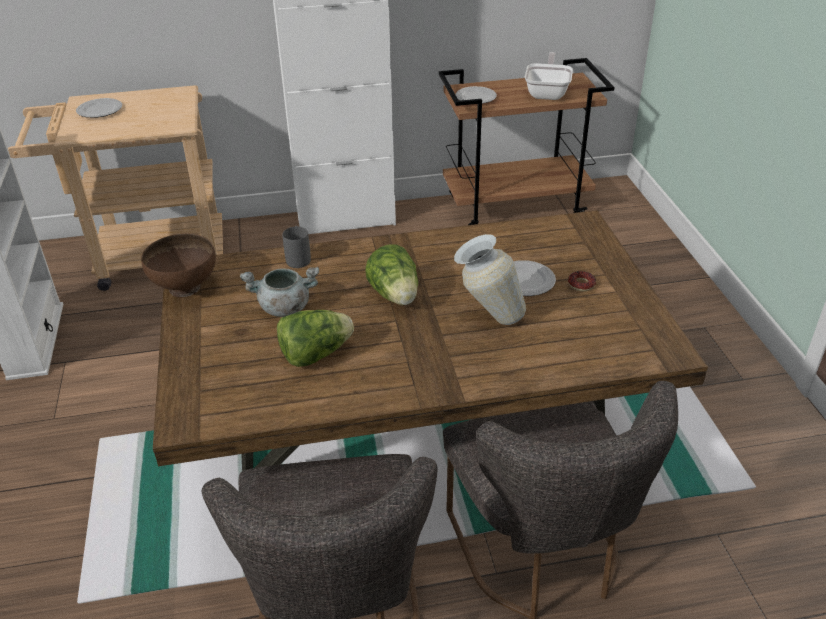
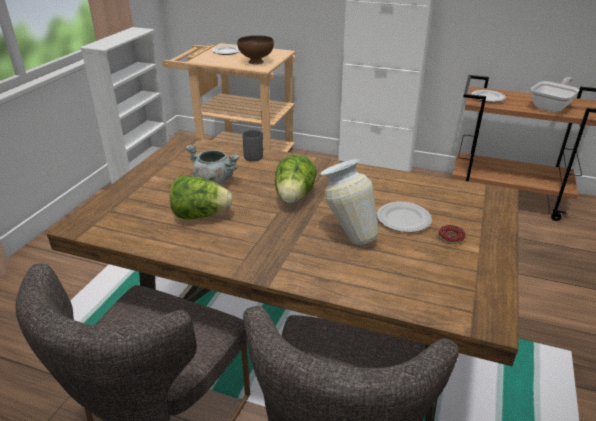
camera: 30 degrees right, 5 degrees down
brown bowl [141,234,216,298] -> brown bowl moved to [237,35,274,64]

